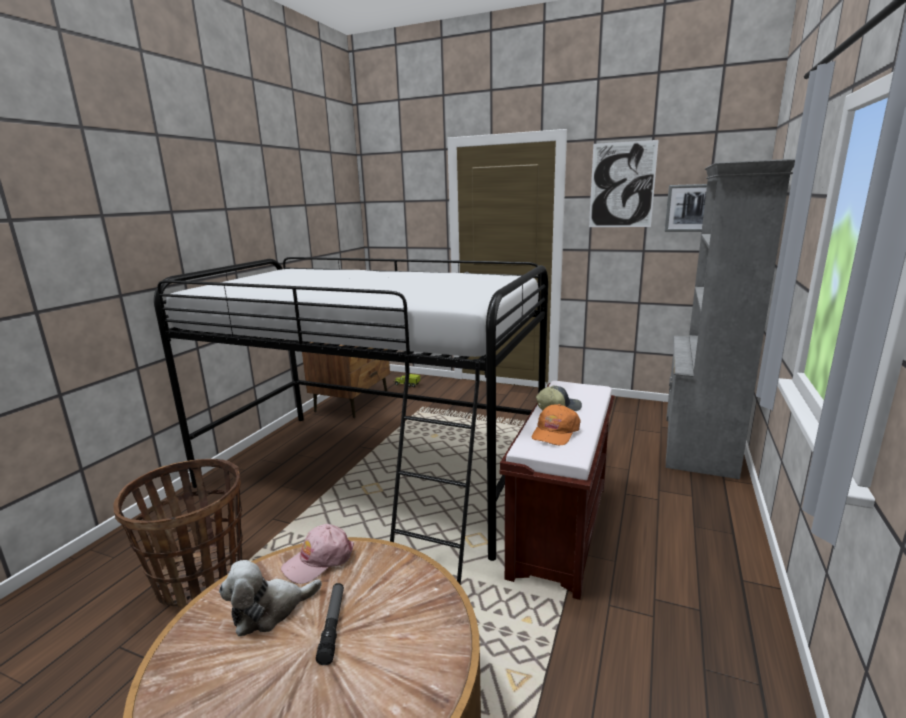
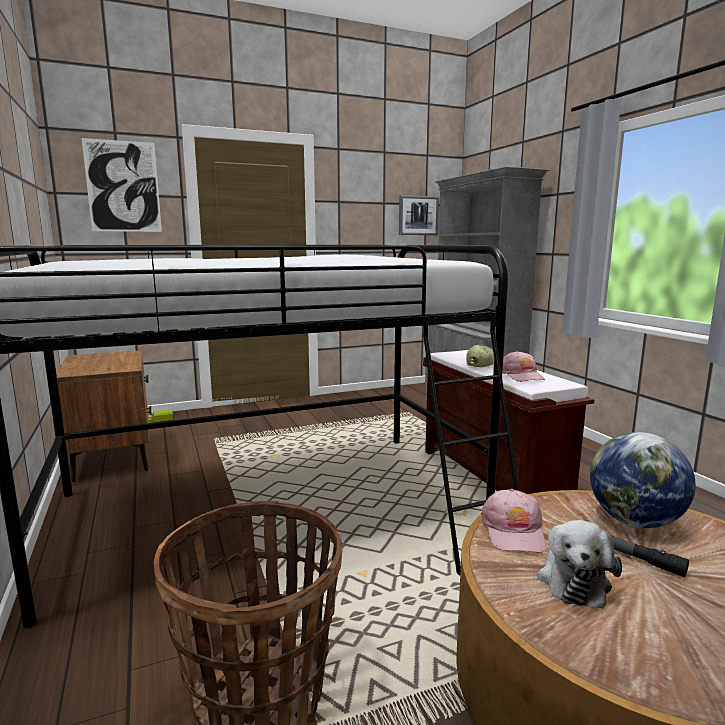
camera: 45 degrees left, 5 degrees down
orange cap [532,404,581,446] -> pink cap [502,351,545,382]
picture [589,140,659,227] -> picture moved to [82,138,162,232]
none -> globe [590,432,695,528]

